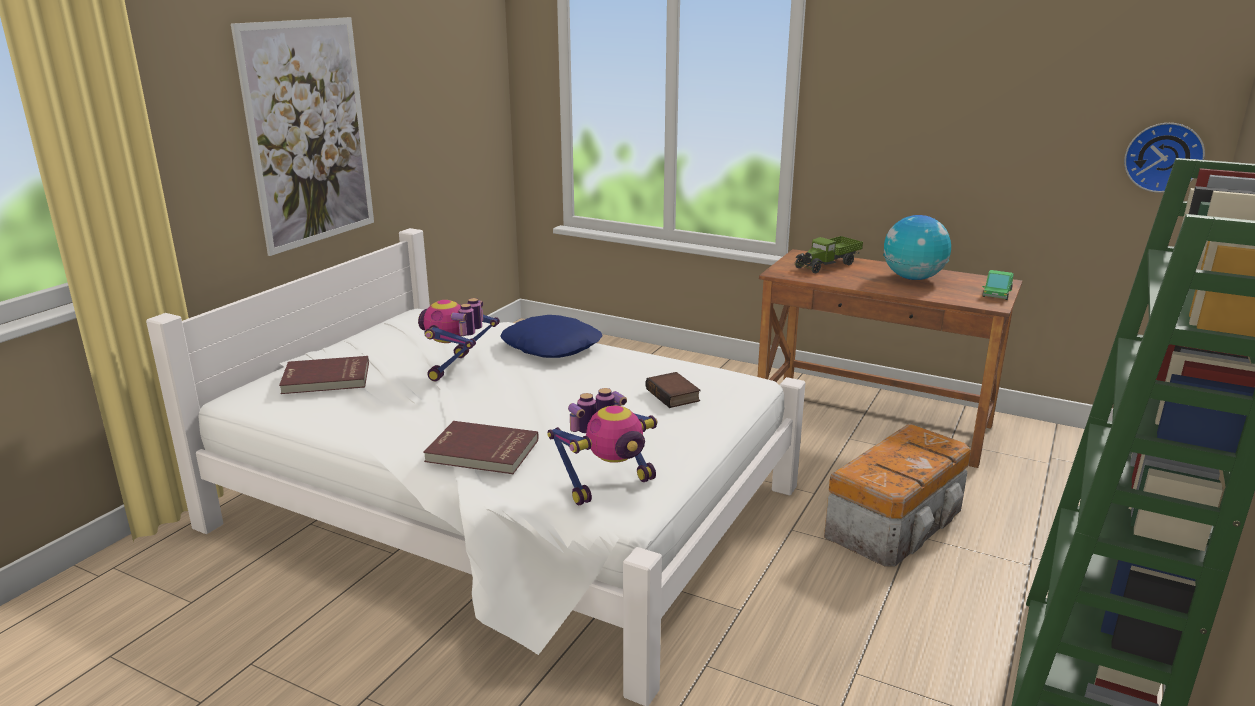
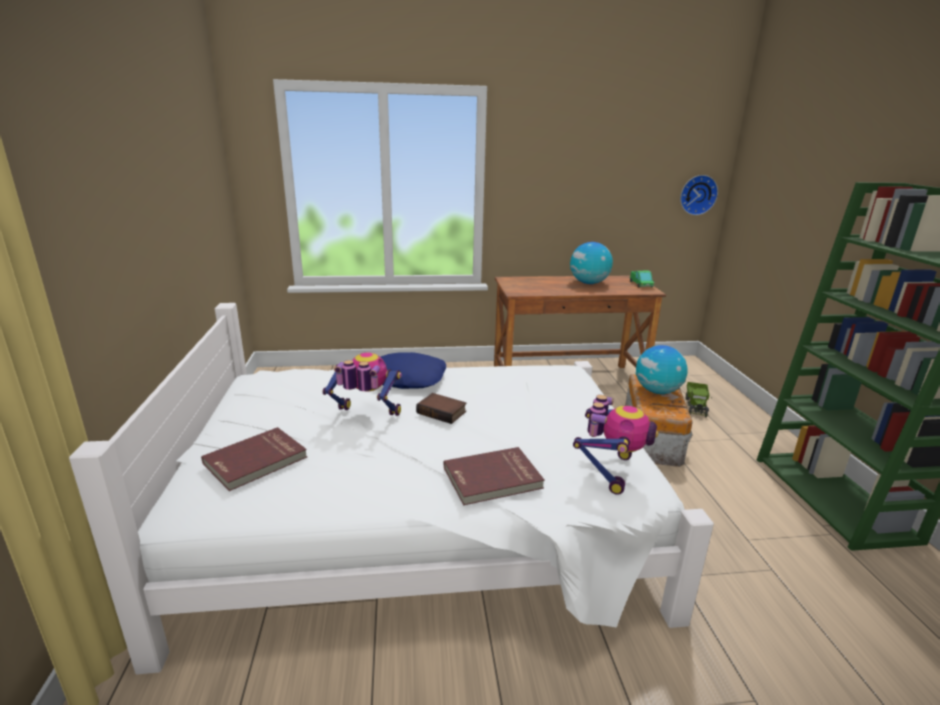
camera: 35 degrees left, 0 degrees up
picture [231,17,374,256] -> none
toy robot [418,298,500,381] -> toy robot turned 120 degrees clockwise [322,352,402,416]
book [645,372,701,408] -> book moved to [416,393,467,424]
toy truck [795,236,863,274] -> toy truck moved to [686,382,712,417]
none -> globe [635,345,688,394]

